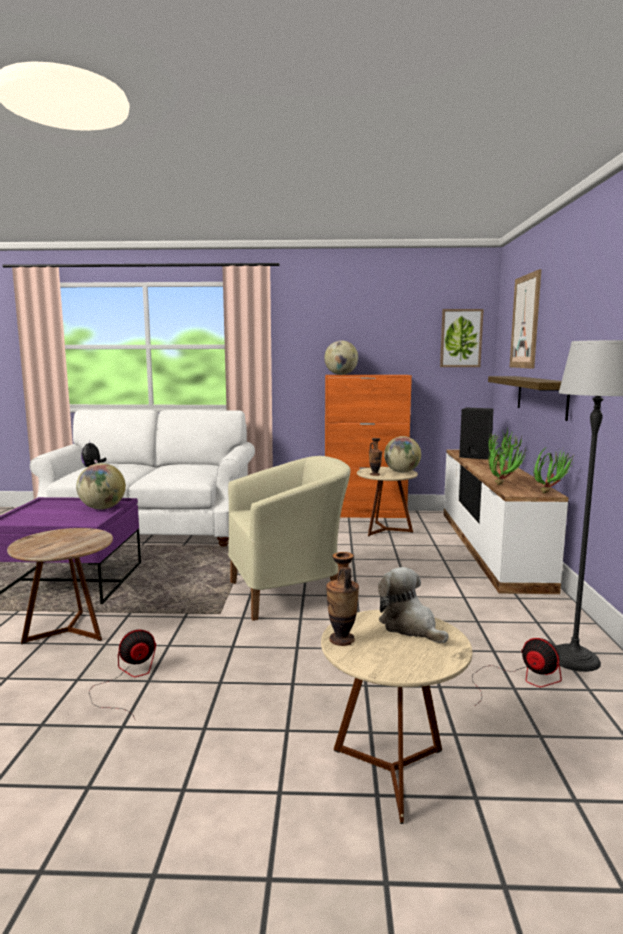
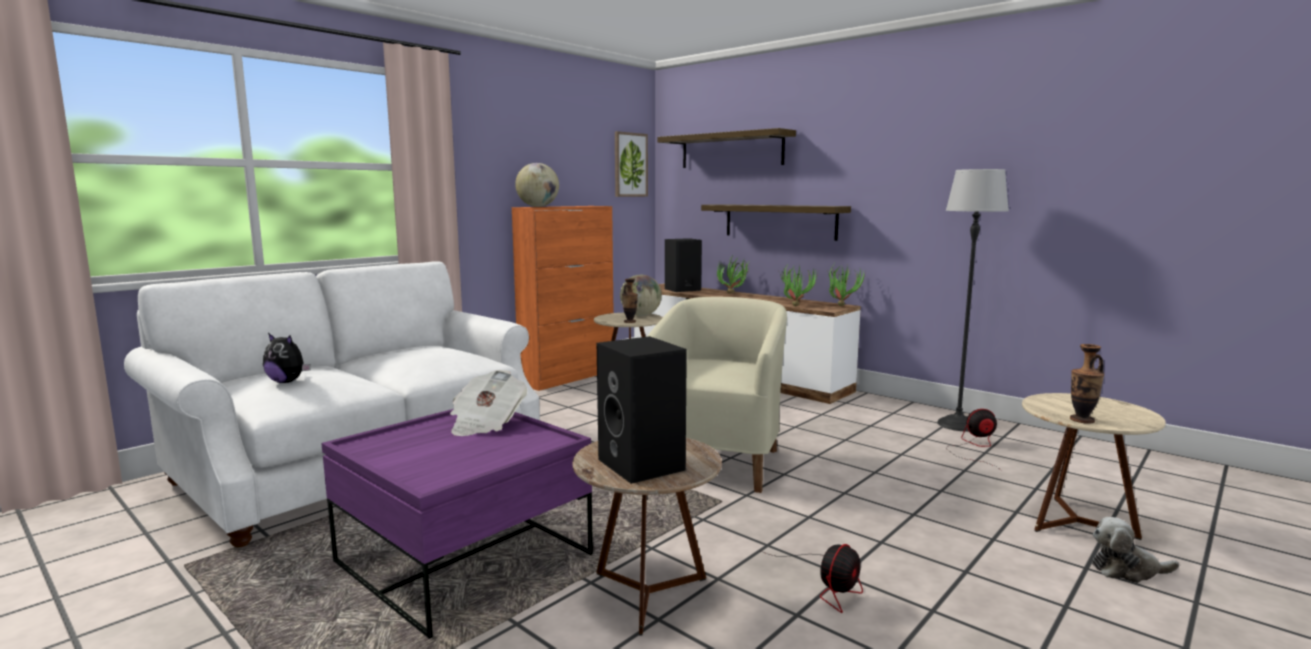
camera: 50 degrees left, 0 degrees up
globe [76,463,126,509] -> newspaper [450,370,527,436]
fan [89,629,156,721] -> fan turned 150 degrees counterclockwise [761,544,863,613]
plush toy [378,567,449,643] -> plush toy moved to [1092,517,1179,583]
picture [510,269,541,369] -> shelf [658,128,796,168]
none -> black speaker [597,336,687,484]

